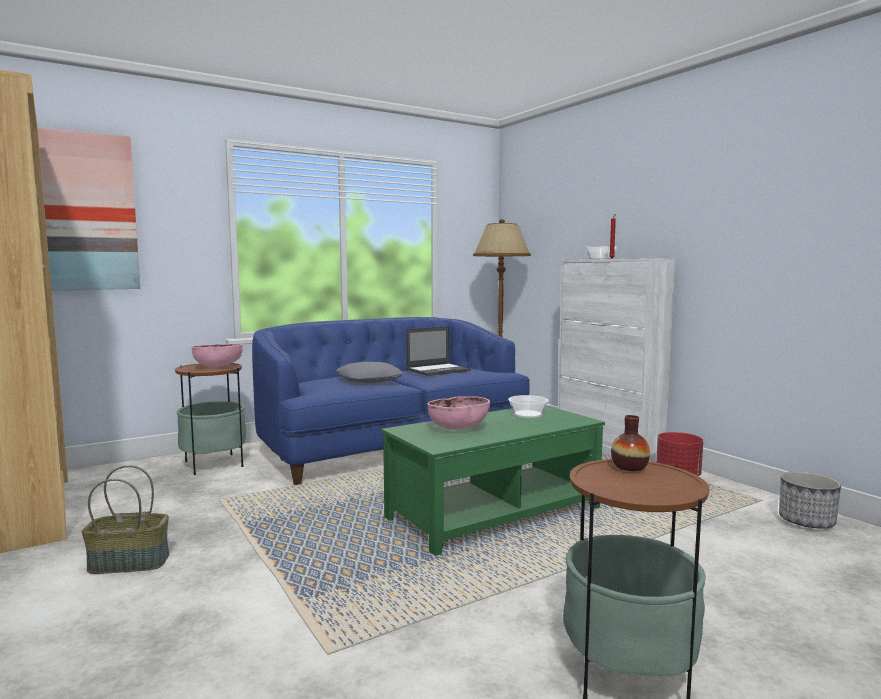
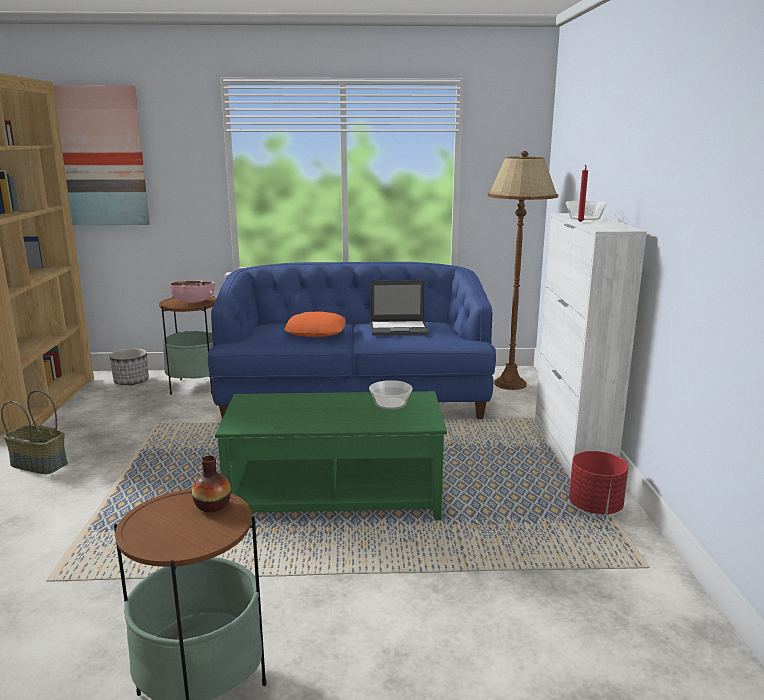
camera: 30 degrees right, 10 degrees up
grey pillow [336,362,403,383] -> orange pillow [284,311,346,337]
pink bowl [427,396,490,430] -> none
planter [779,471,841,529] -> planter moved to [110,348,149,385]

